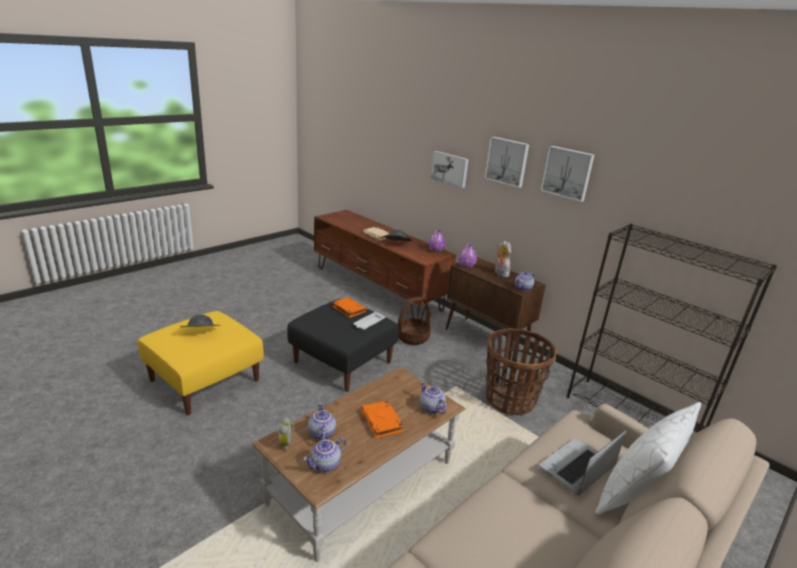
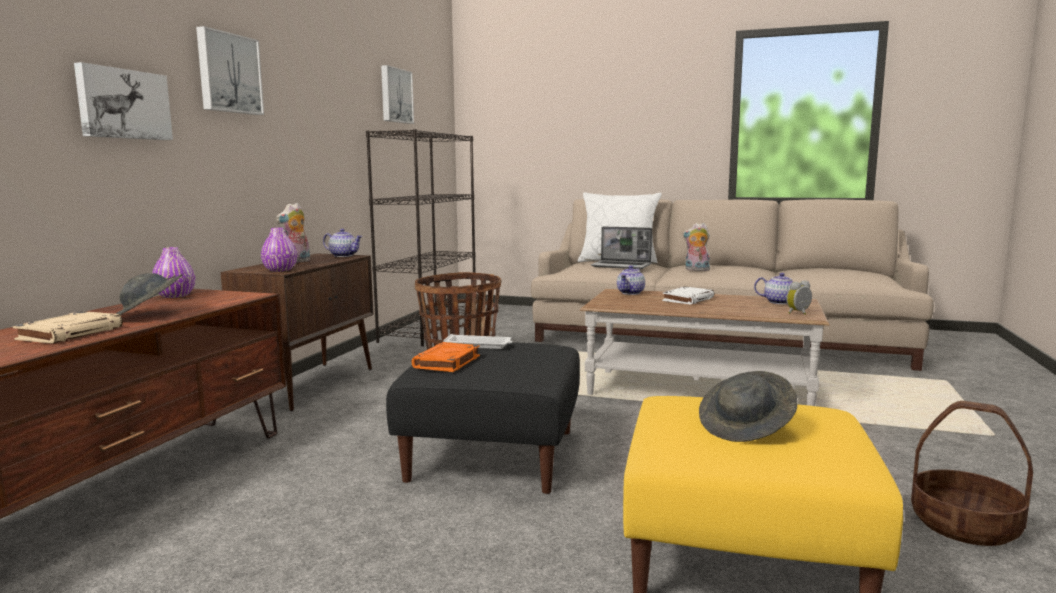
camera: 115 degrees left, 15 degrees down
teapot [308,403,336,441] -> none
orange book [361,400,404,438] -> white book [662,286,714,305]
basket [397,296,431,345] -> basket moved to [911,401,1033,546]
picture [541,146,594,202] -> picture moved to [381,65,414,124]
none -> plush toy [682,223,710,271]

